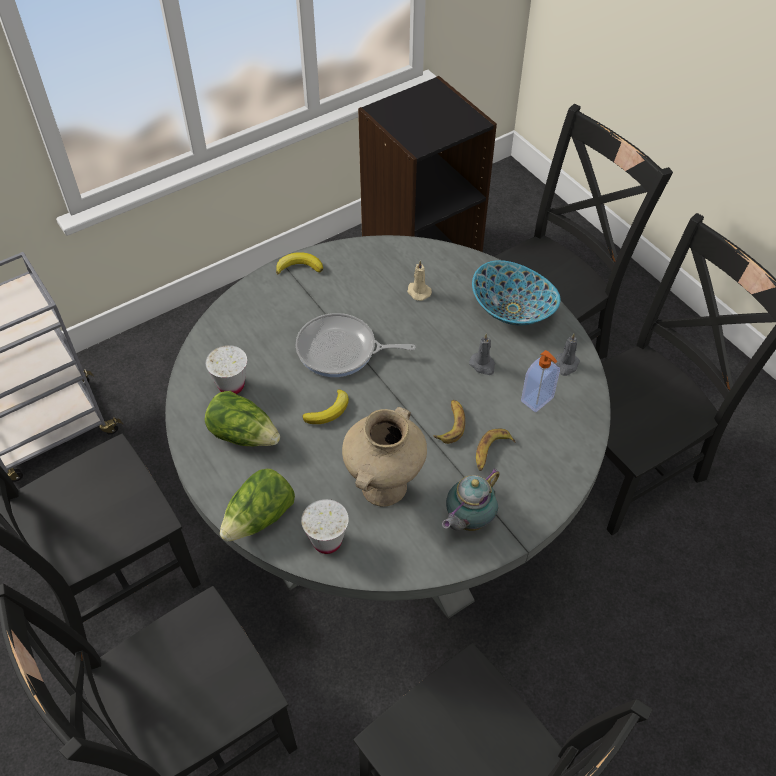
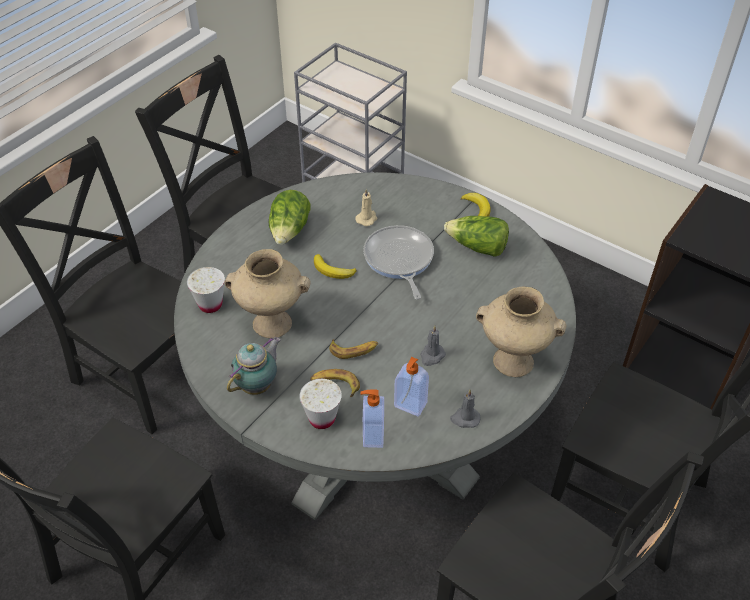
camera: 70 degrees right, 5 degrees down
white cup [205,345,247,394] -> white cup moved to [299,379,342,429]
lettuce [220,469,295,542] -> lettuce moved to [444,216,509,257]
beige candle [407,261,432,301] -> beige candle moved to [355,188,377,226]
teapot [442,468,500,531] -> teapot turned 105 degrees clockwise [227,337,281,395]
bowl [472,260,561,326] -> beige vase [476,287,566,377]
none -> soap dispenser [360,389,384,448]

